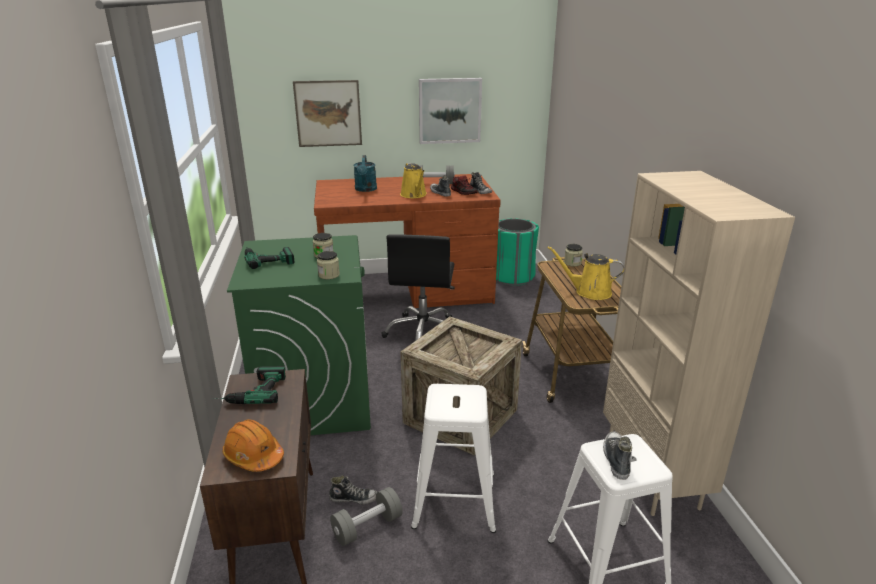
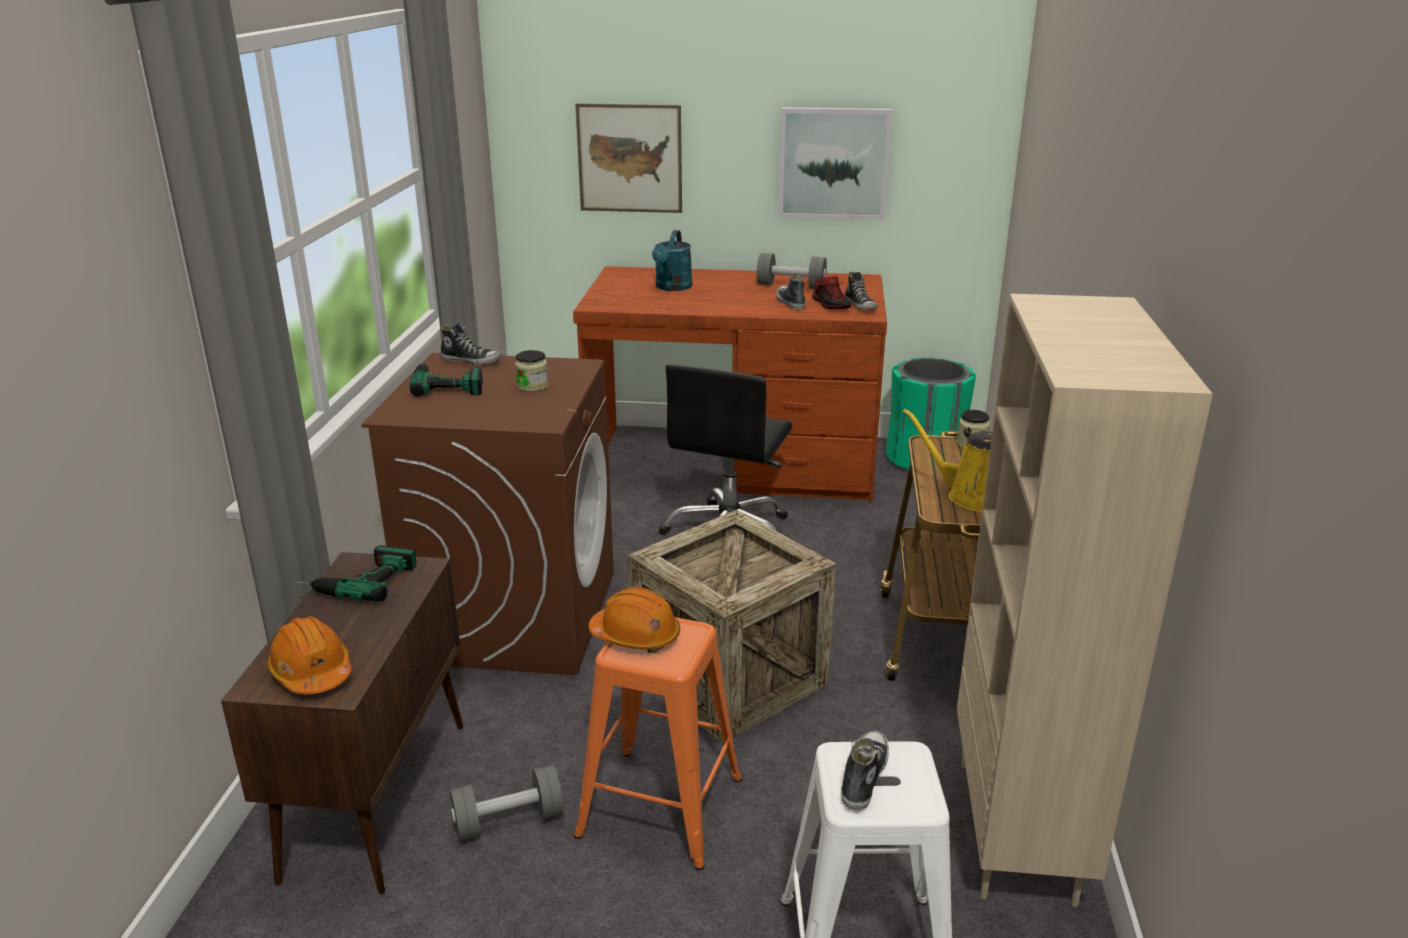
camera: 15 degrees right, 0 degrees up
green washing machine [227,235,371,435] -> brown washing machine [361,353,614,675]
jar [317,251,340,279] -> none
shoe [329,475,377,505] -> shoe moved to [440,323,501,366]
yellow watering can [400,163,427,198] -> none
white stool [411,384,496,533] -> orange stool [574,617,742,870]
none -> orange hard hat [588,587,680,650]

